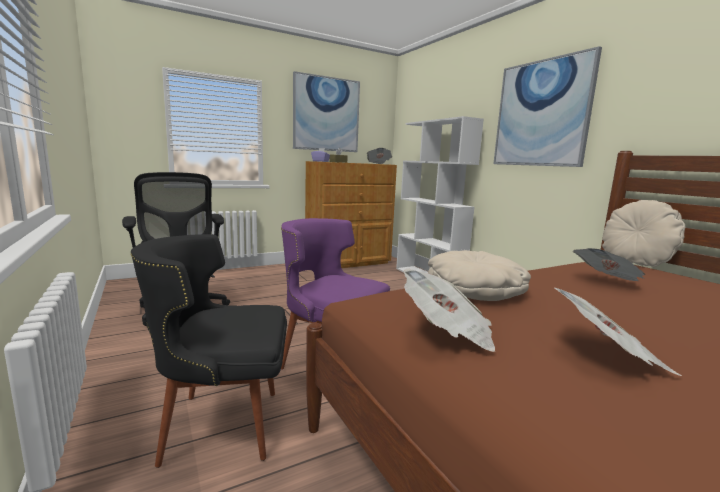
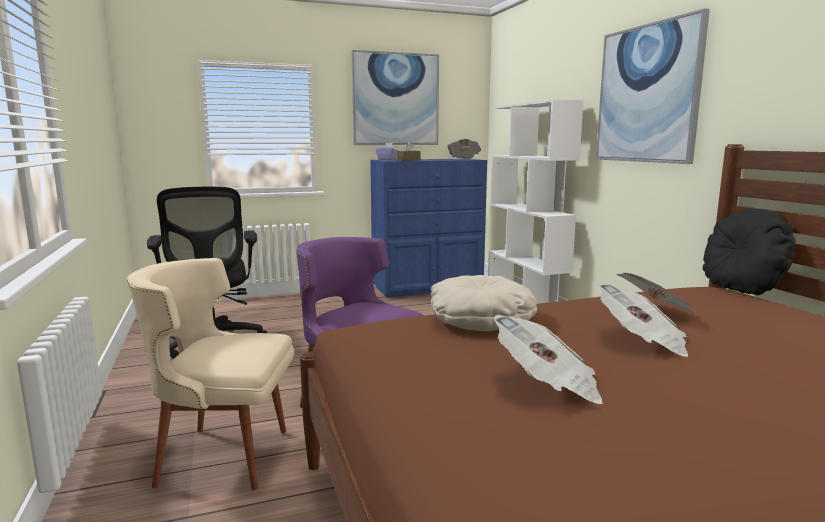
camera: 10 degrees right, 0 degrees up
black chair [131,234,287,468] -> beige chair [127,258,294,491]
brown dresser [305,161,397,268] -> blue dresser [370,159,487,298]
newspaper [404,269,496,352] -> newspaper moved to [599,283,688,357]
beige pillow [602,200,685,267] -> black pillow [703,208,796,295]

